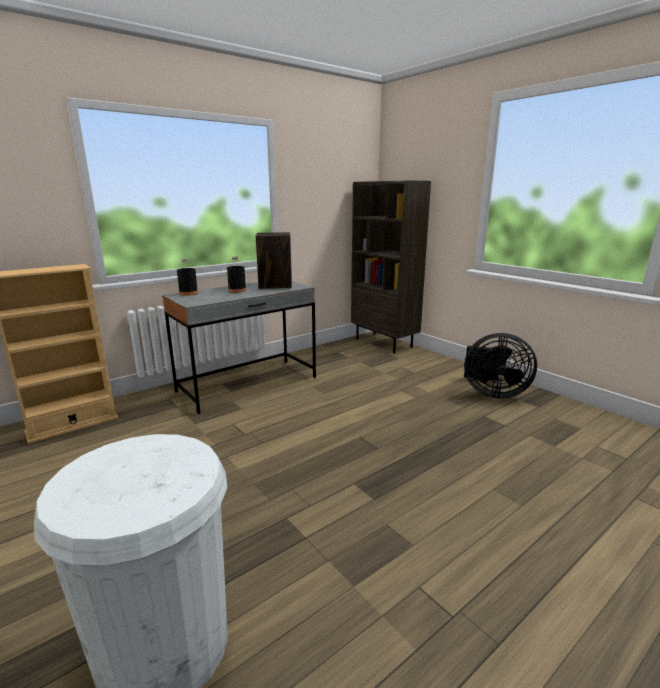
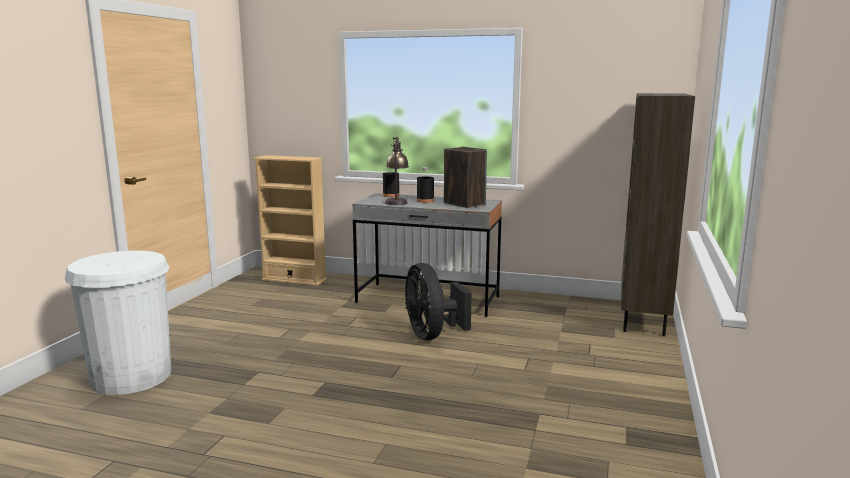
camera: 55 degrees right, 5 degrees down
black fan [464,333,537,399] -> black fan moved to [405,263,472,340]
none -> table lamp [385,137,409,205]

